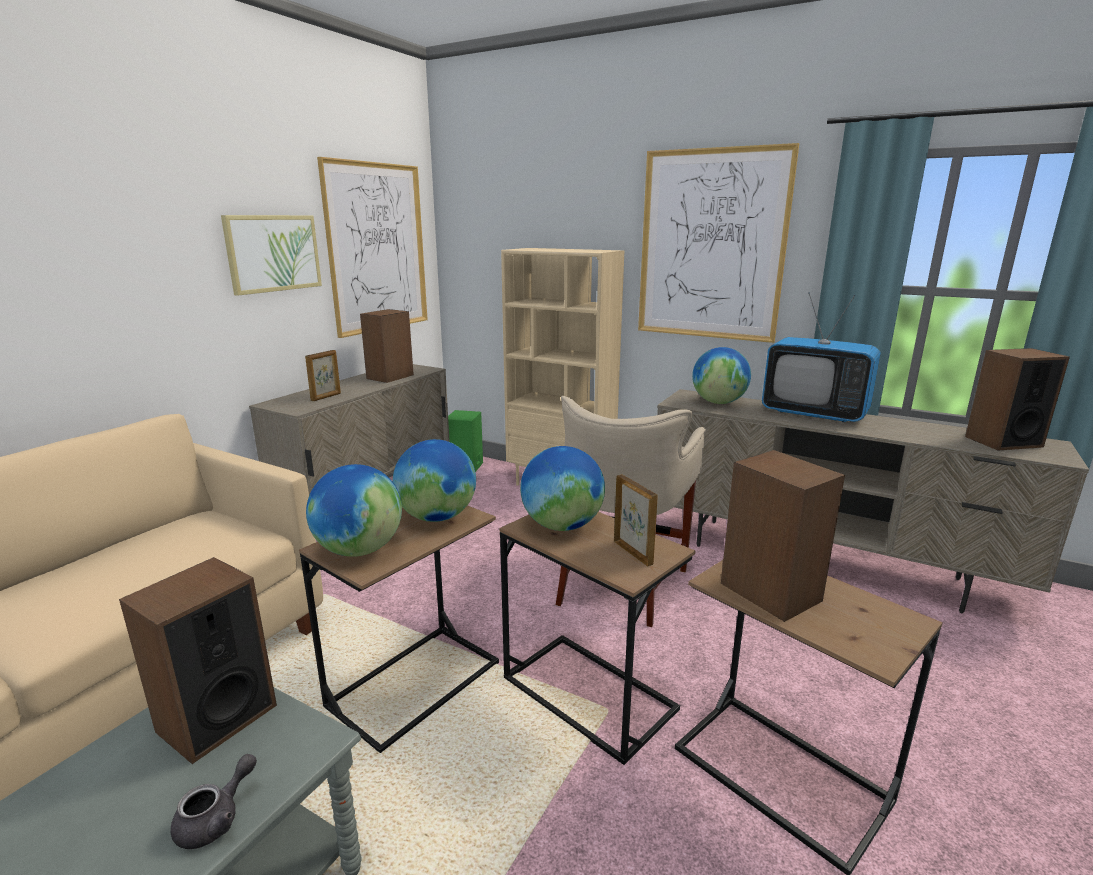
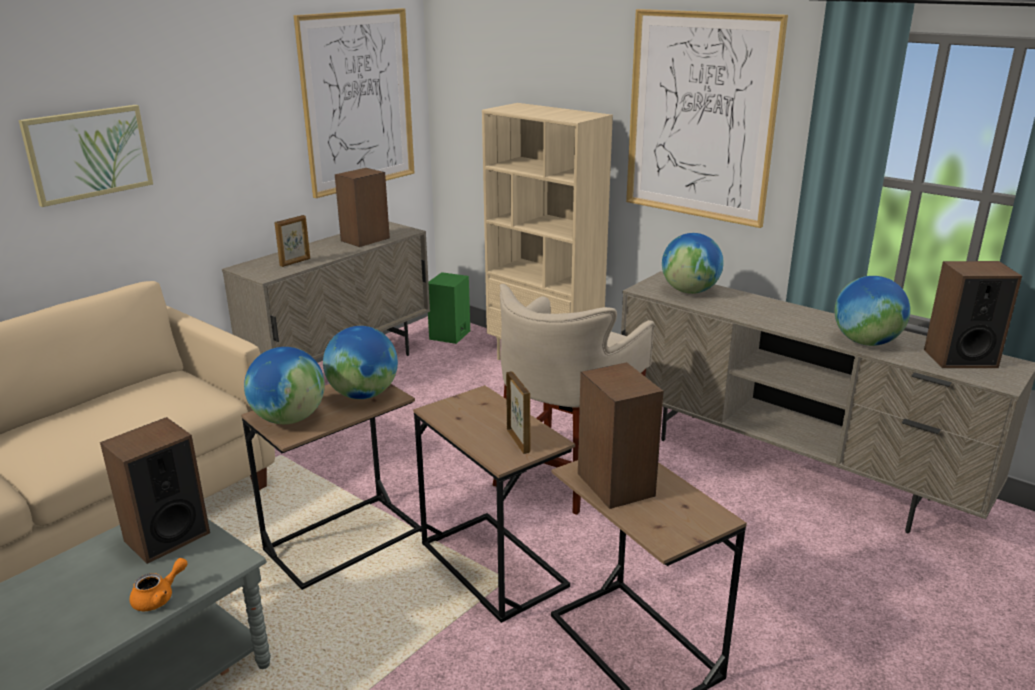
camera: 10 degrees right, 5 degrees up
grey teapot [171,754,257,849] -> orange teapot [130,558,188,611]
picture [221,215,322,296] -> picture moved to [19,105,153,207]
globe [520,446,605,531] -> globe moved to [835,276,910,346]
television [762,292,881,422] -> none

